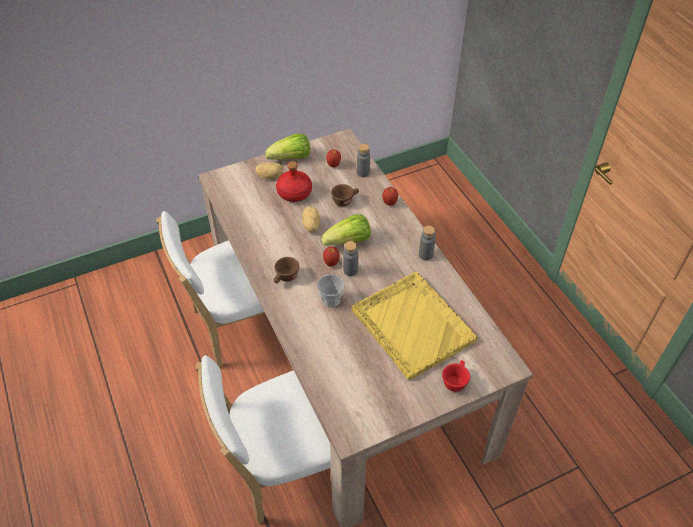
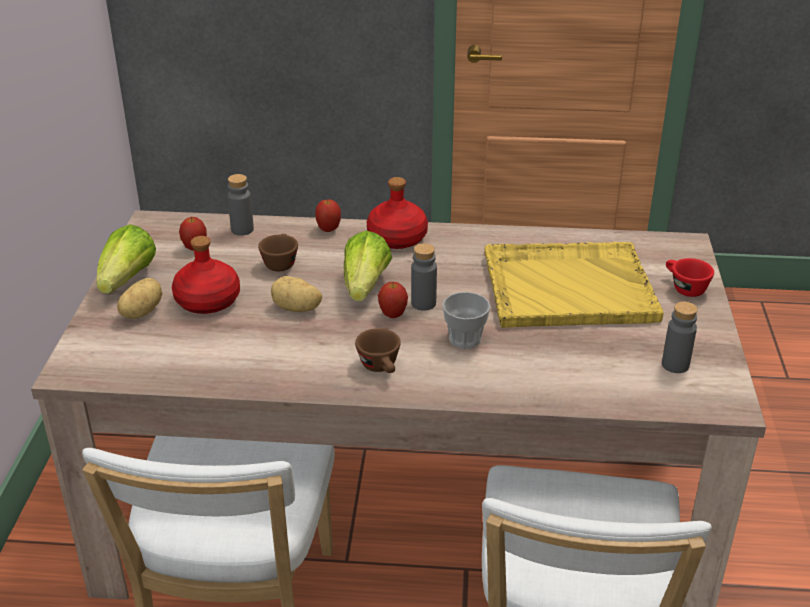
camera: 60 degrees left, 15 degrees down
grey bottle [419,225,436,260] -> grey bottle moved to [662,301,698,373]
none -> red bottle [367,177,428,249]

